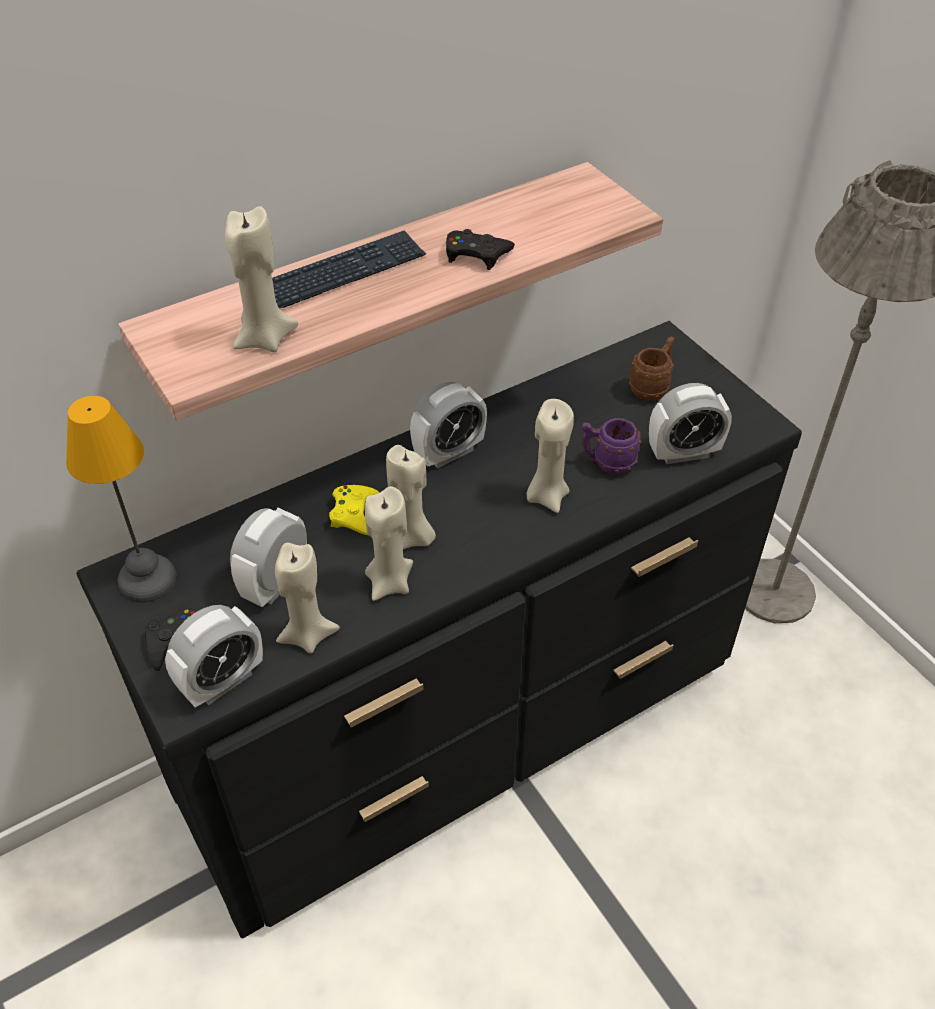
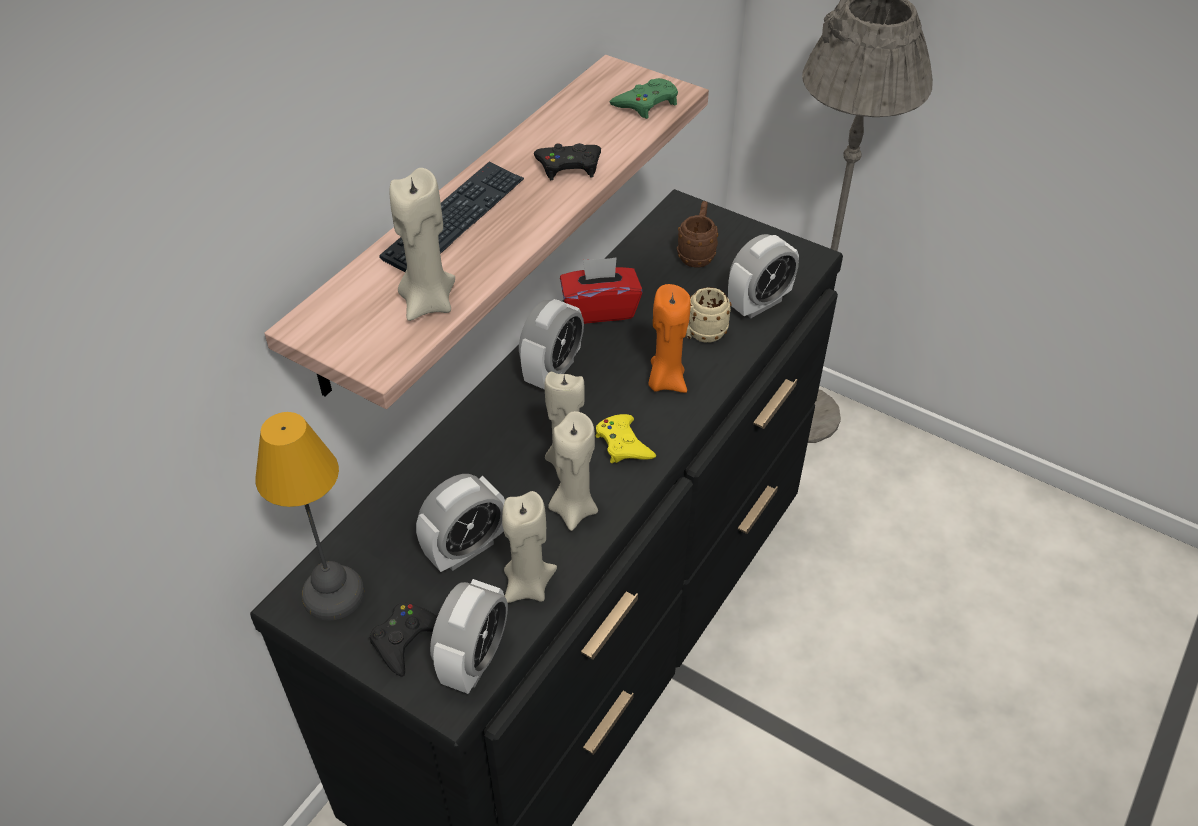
camera: 25 degrees left, 0 degrees up
alarm clock [230,508,307,607] -> alarm clock turned 135 degrees counterclockwise [416,474,505,572]
yellow game controller [329,485,379,535] -> yellow game controller moved to [596,414,656,463]
beige candle [526,399,574,513] -> orange candle [648,284,691,393]
purple mug [582,418,641,475] -> beige mug [686,287,732,343]
none -> red tissue box [560,257,643,324]
none -> green game controller [610,78,678,119]

